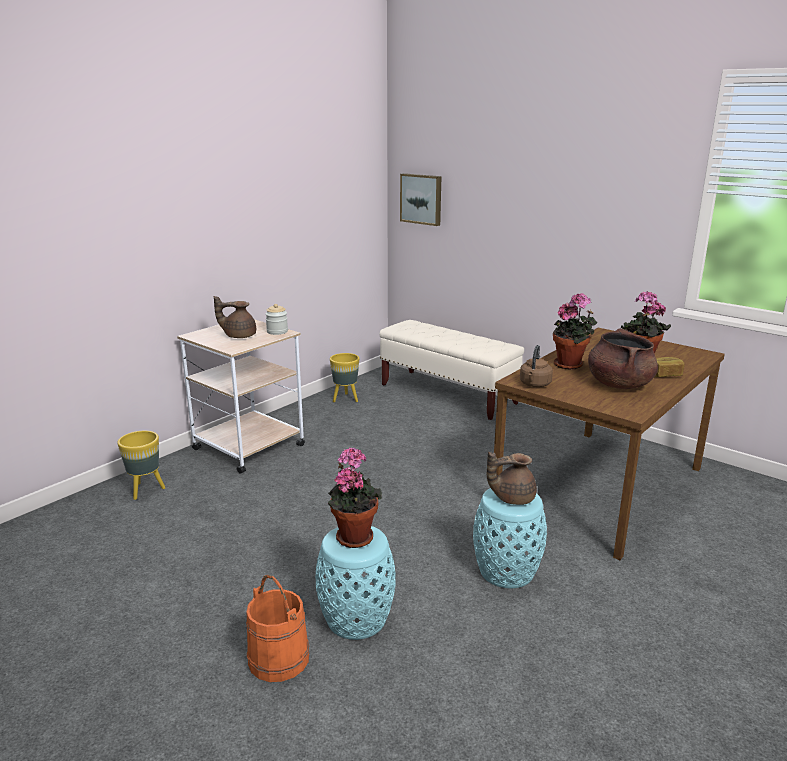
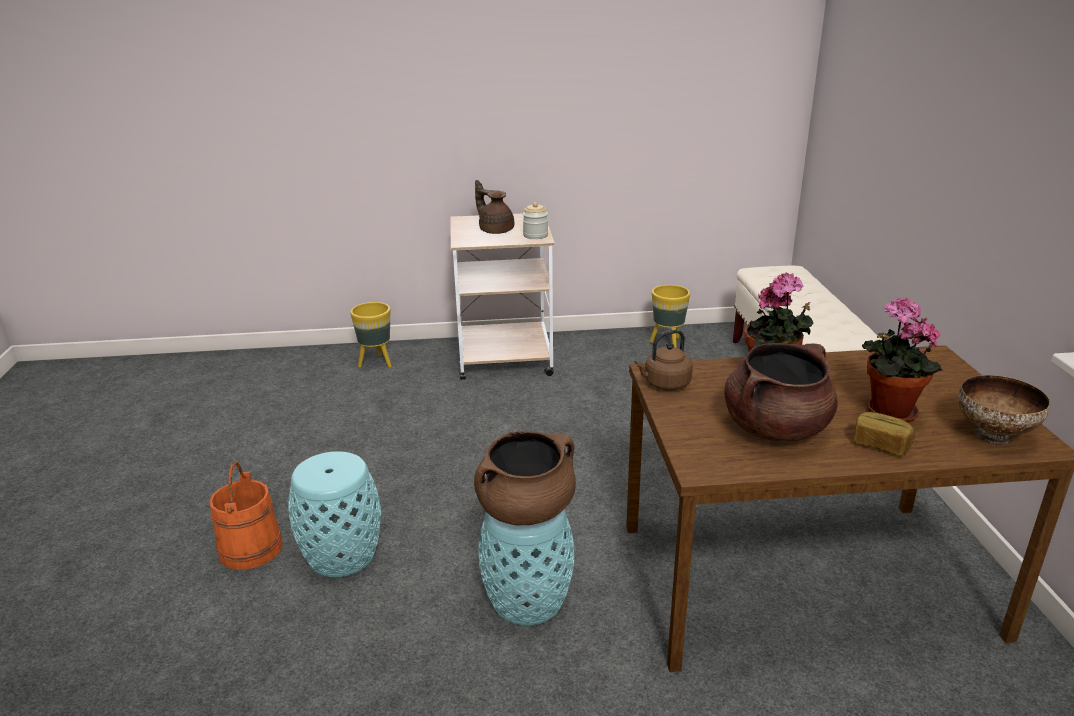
camera: 45 degrees right, 5 degrees up
potted plant [327,448,382,548] -> none
picture [400,173,441,226] -> none
brown teapot [487,451,537,505] -> brown cooking pot [474,431,576,525]
none -> bowl [958,375,1051,445]

